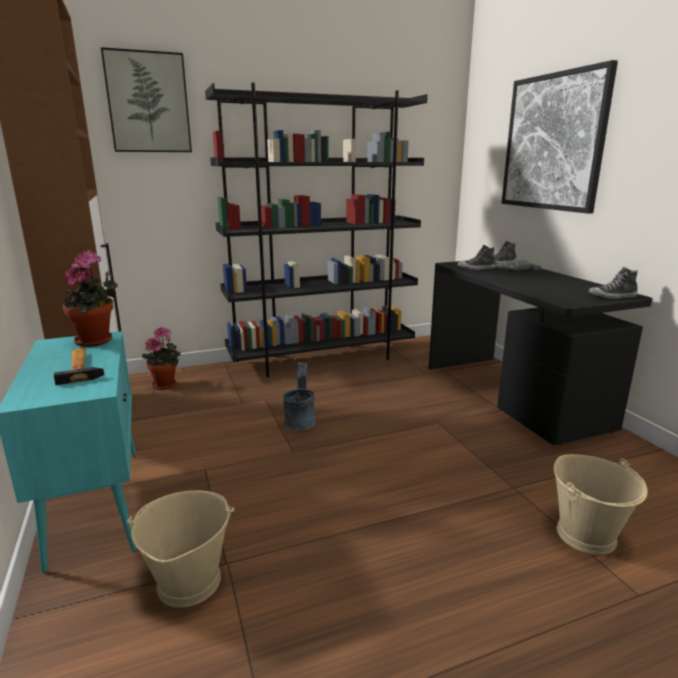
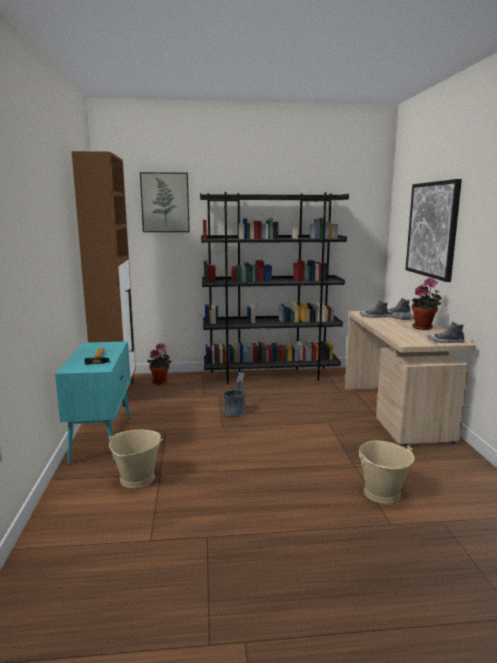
camera: 15 degrees right, 5 degrees down
potted plant [63,250,118,347] -> potted plant moved to [412,278,442,330]
black desk [429,261,653,445] -> beige desk [345,311,475,445]

